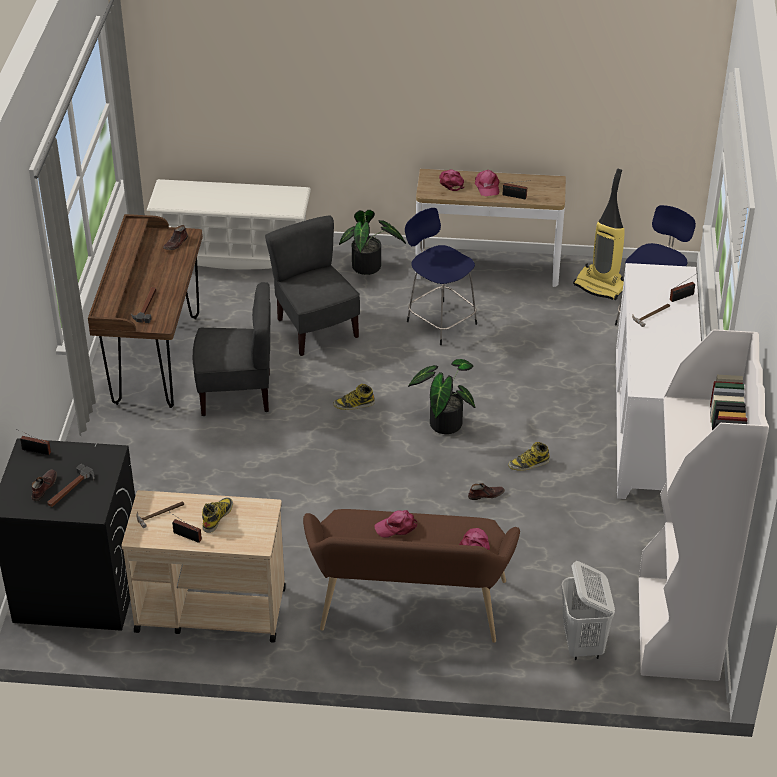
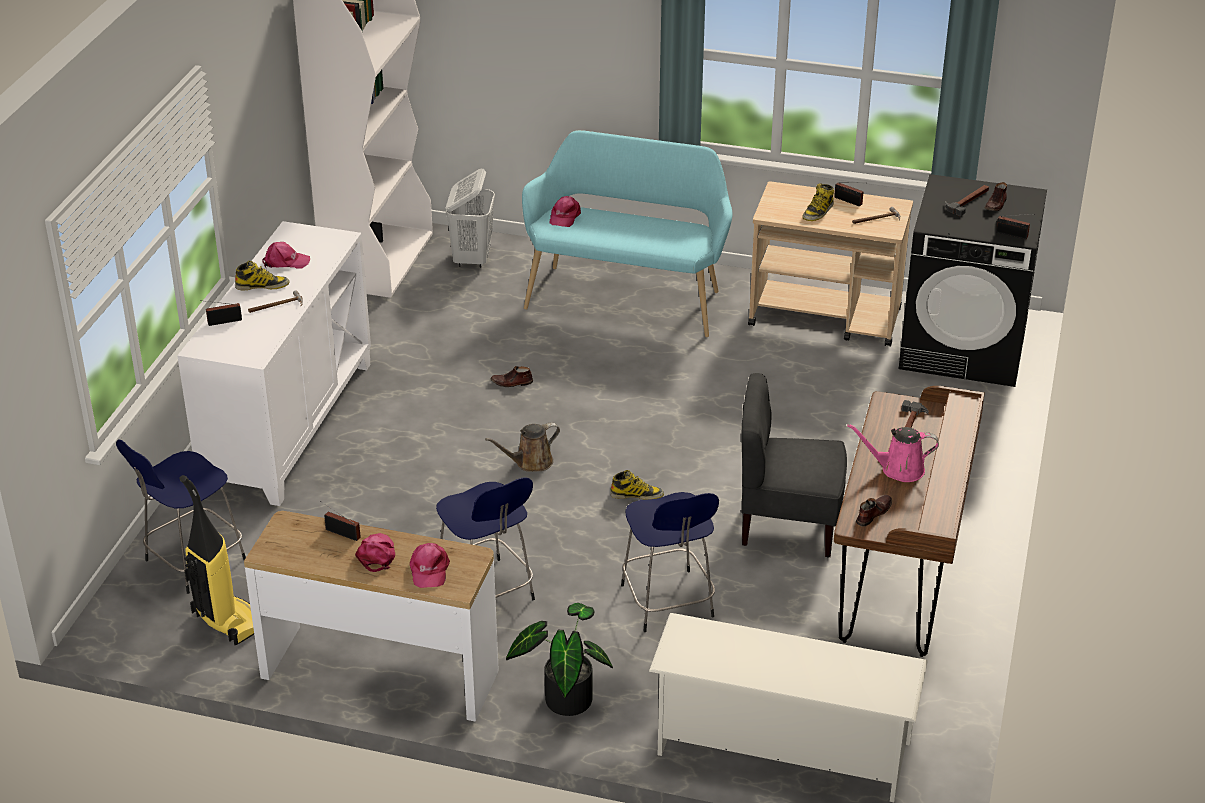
camera: 170 degrees left, 5 degrees down
grey chair [265,215,360,356] -> blue stool [621,492,719,632]
brown bench [303,509,520,643] -> turquoise bench [522,130,733,337]
pink cap [374,510,417,538] -> pink cap moved to [262,242,310,268]
potted plant [408,359,475,434] -> brown watering can [485,423,560,472]
boot [508,442,550,471] -> boot moved to [235,261,289,291]
none -> pink watering can [847,424,939,482]

